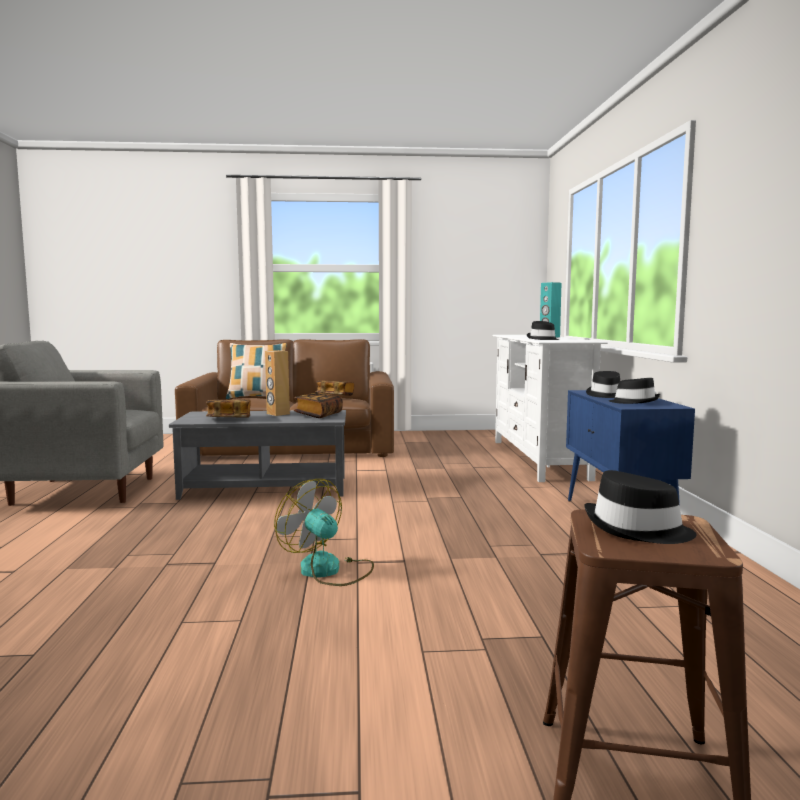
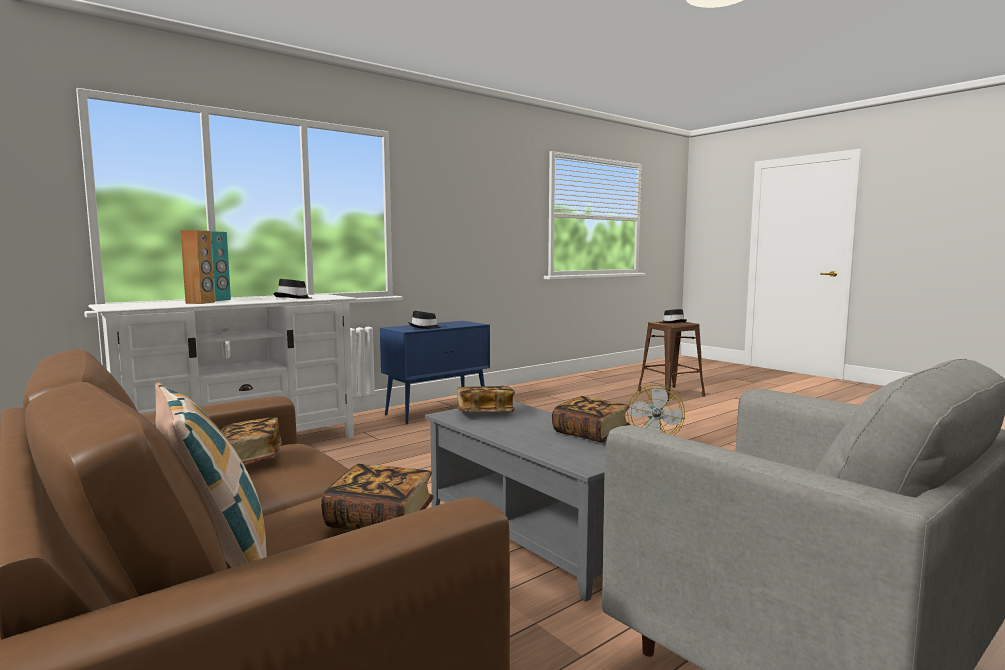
camera: 125 degrees left, 0 degrees up
brown speaker [265,350,290,416] -> brown speaker moved to [180,230,215,304]
black hat [609,378,660,404] -> none
none -> book [321,463,434,530]

